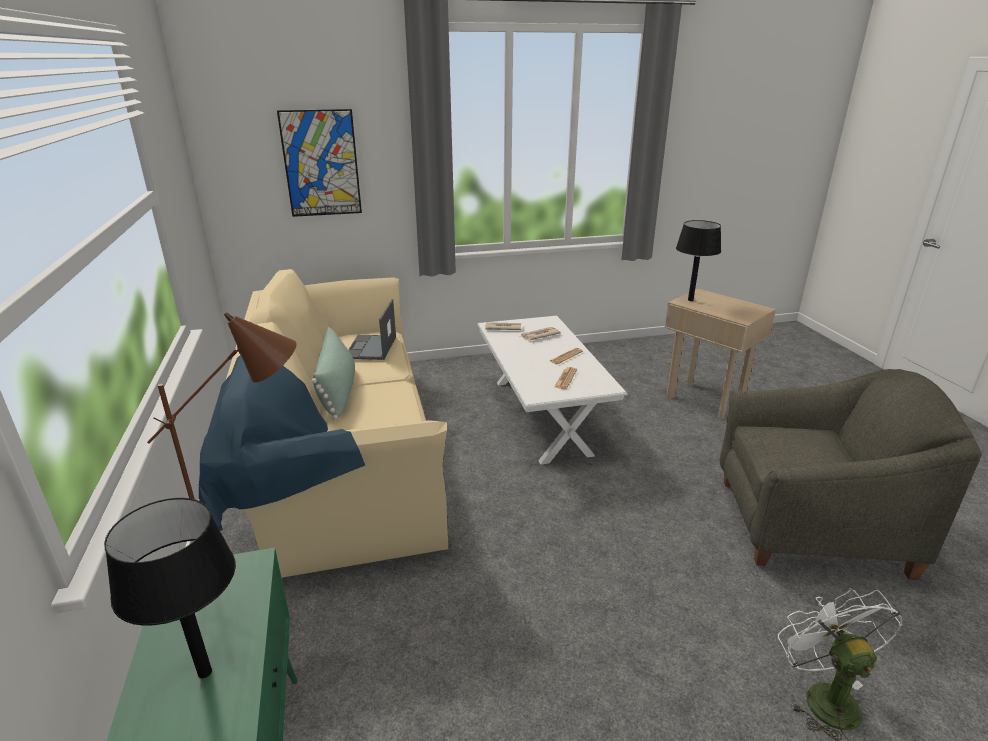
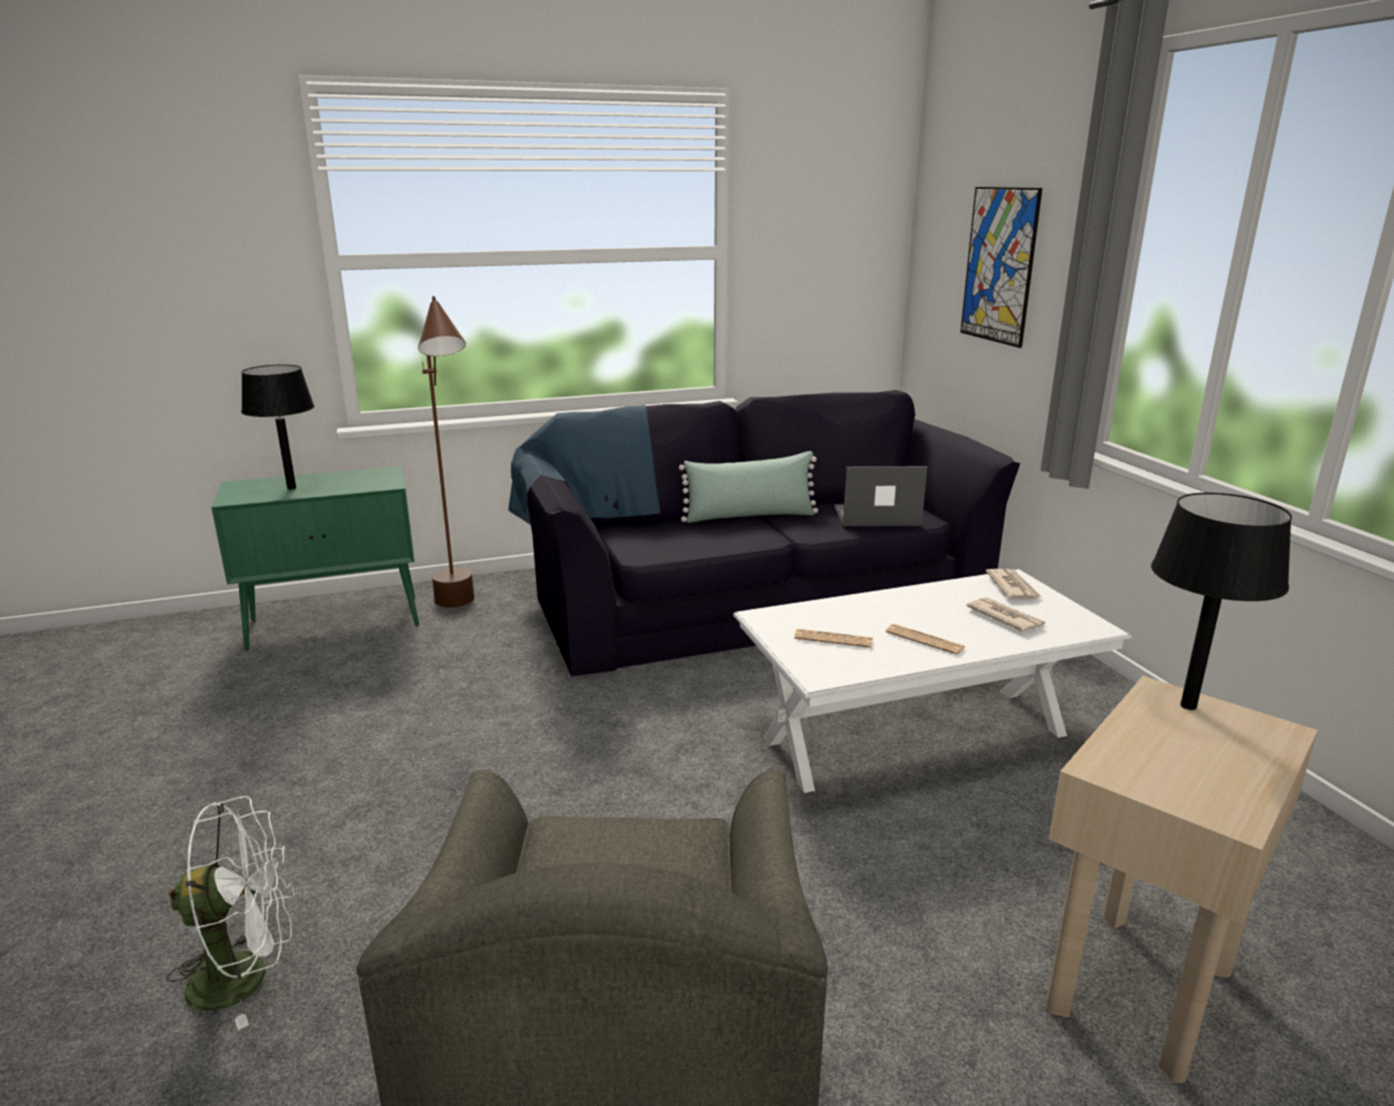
camera: 85 degrees right, 5 degrees down
beige sofa [199,269,448,578] -> black sofa [508,390,1020,677]

